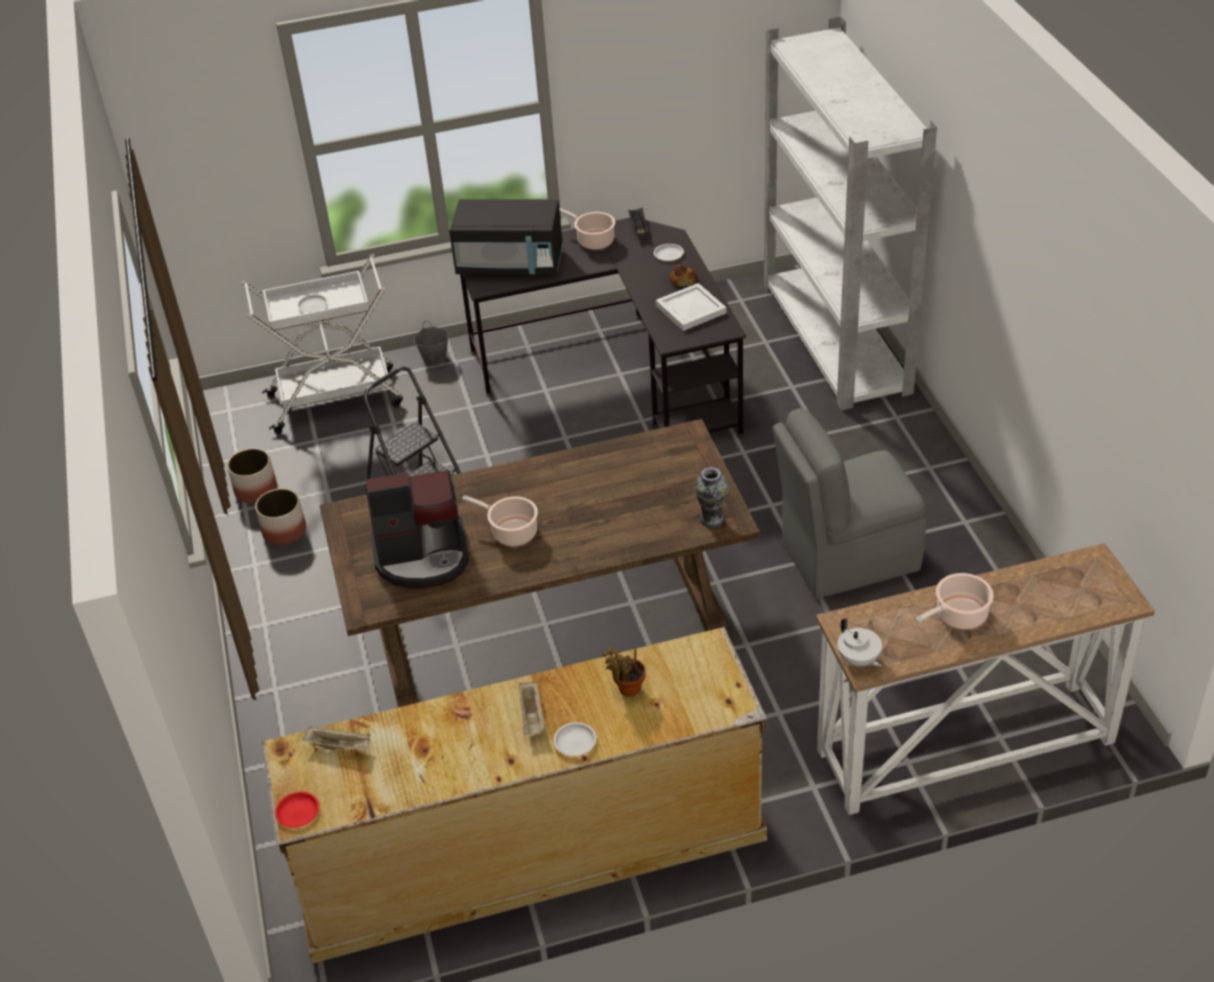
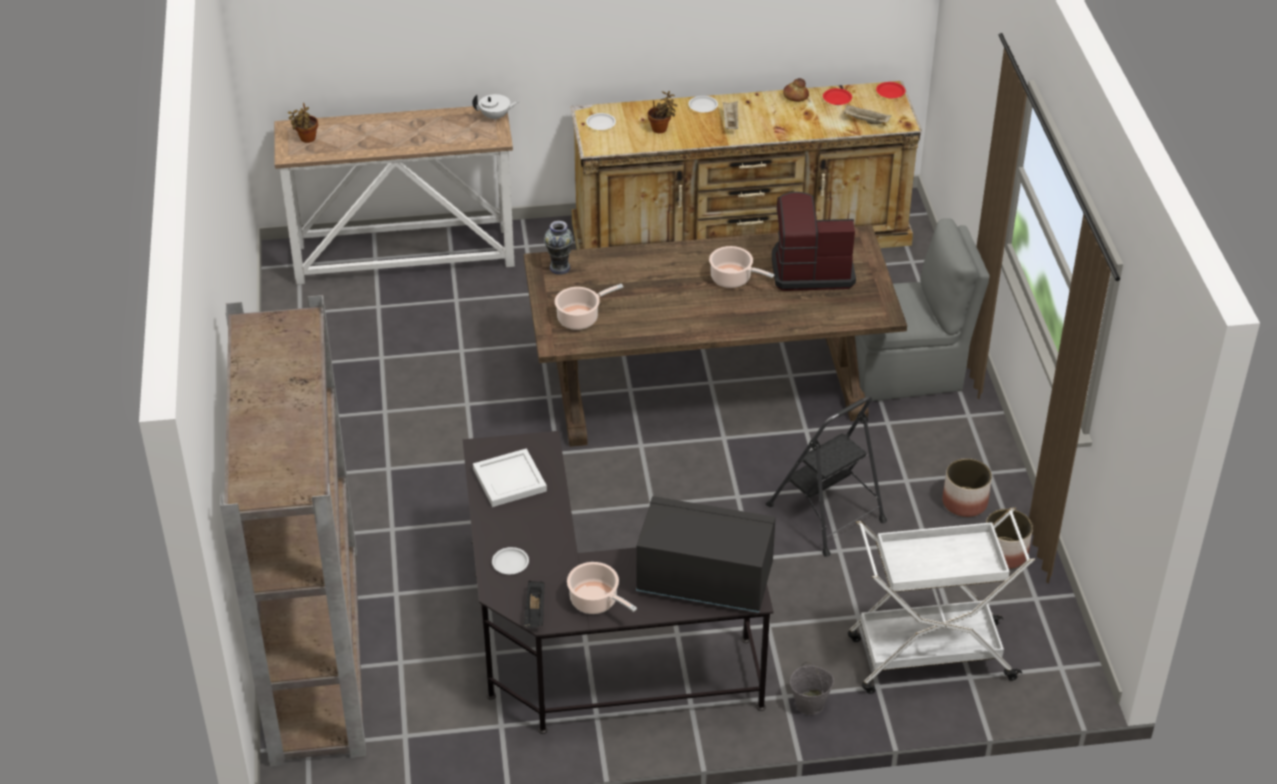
camera: 175 degrees left, 0 degrees up
white plate [297,294,328,312] -> white plate moved to [586,113,616,130]
bread [670,264,697,287] -> bread moved to [783,78,809,102]
white bookcase [764,16,937,411] -> brown bookcase [220,295,366,767]
grey chair [773,408,926,599] -> grey chair moved to [855,218,990,401]
white teapot [837,618,882,667] -> white teapot turned 105 degrees clockwise [472,94,519,122]
cooking pot [915,573,994,629] -> cooking pot moved to [555,284,623,330]
none -> potted plant [288,103,318,143]
none -> red plate [823,88,852,105]

